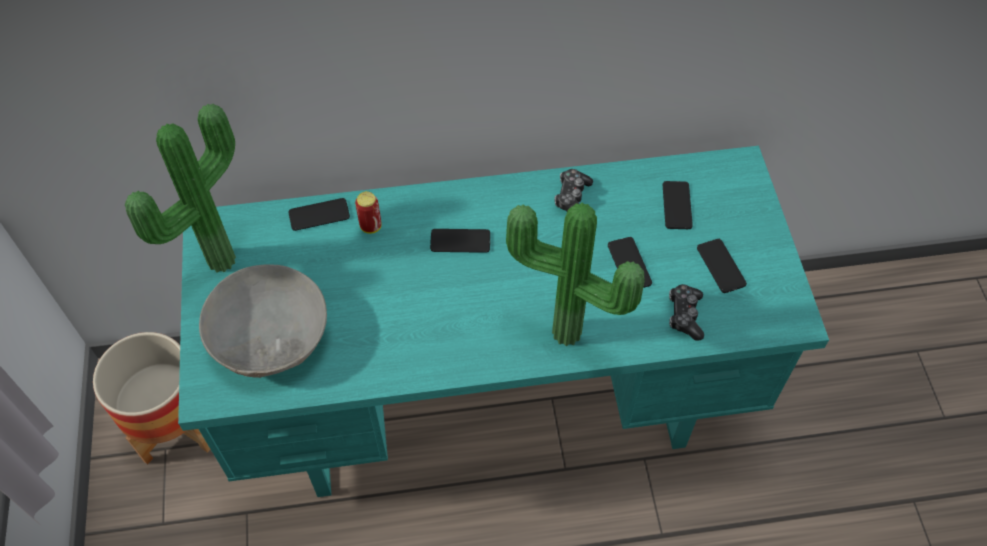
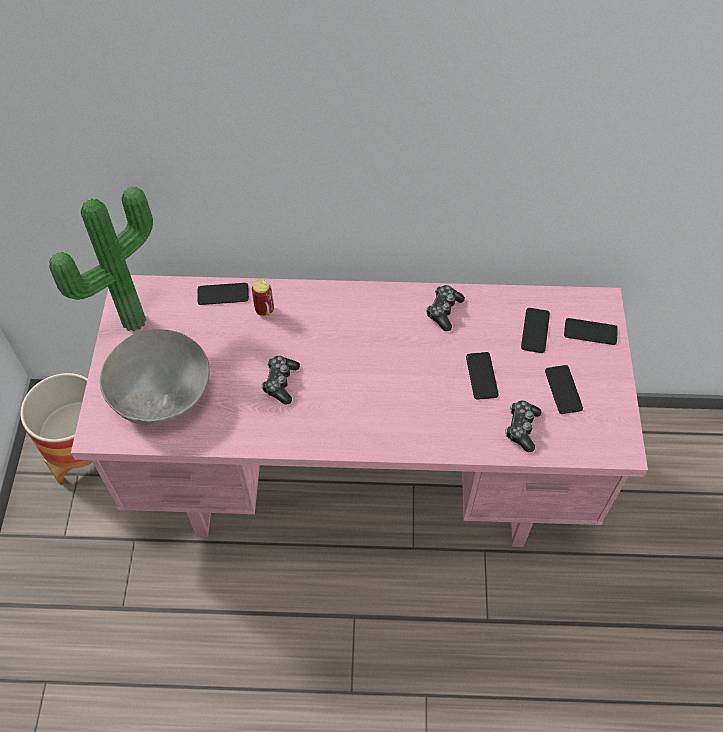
camera: 10 degrees right, 0 degrees up
turquoise desk [178,146,829,497] -> pink desk [71,275,648,547]
phone [430,229,490,253] -> phone moved to [564,318,618,345]
potted plant [506,203,645,346] -> none
none -> game controller [262,356,300,405]

